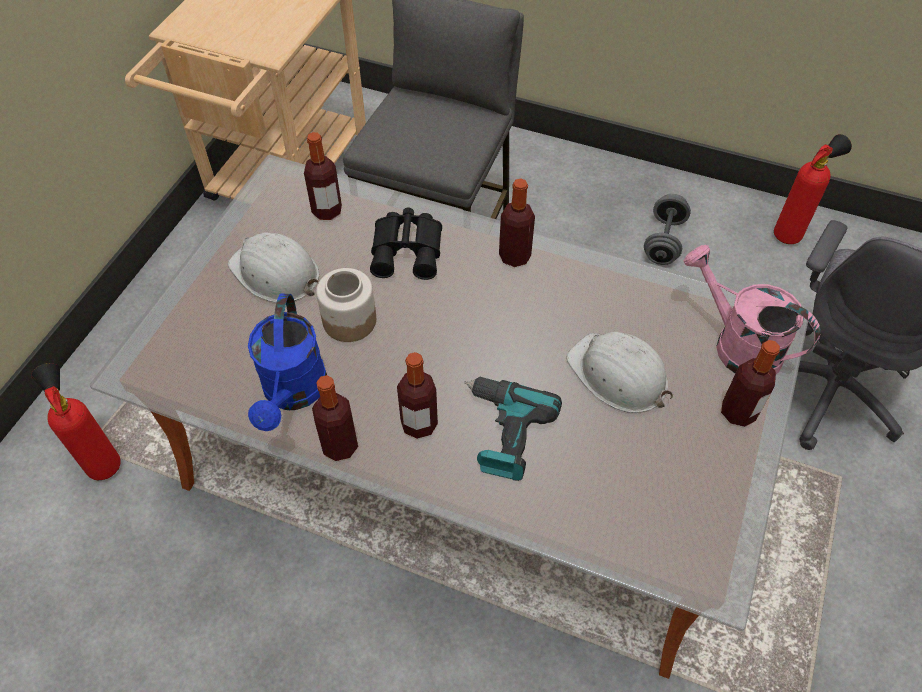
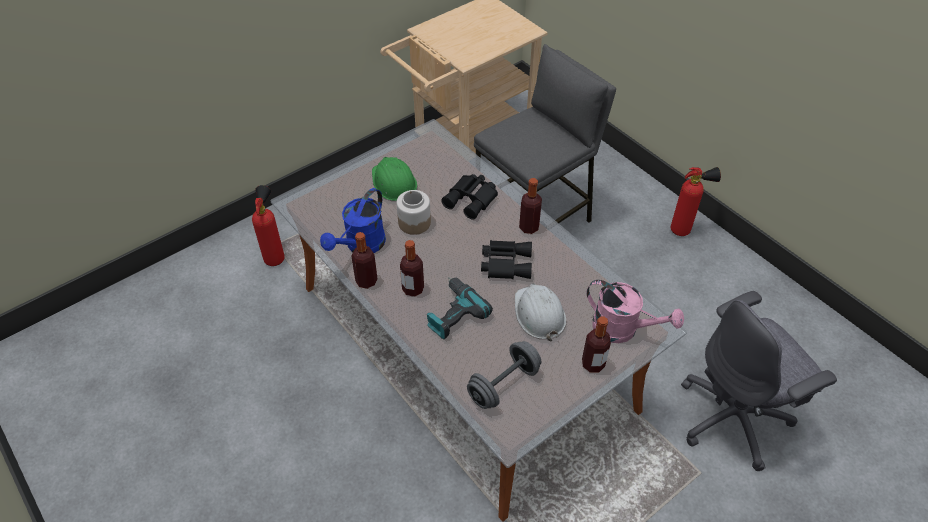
camera: 30 degrees right, 5 degrees down
white hard hat [228,232,319,303] -> green hard hat [372,157,417,201]
bottle [304,132,342,220] -> none
grey dumbbell [644,194,691,265] -> grey dumbbell moved to [467,341,541,409]
pink watering can [684,245,821,374] -> pink watering can turned 135 degrees clockwise [587,280,684,343]
fire extinguisher [774,134,852,244] -> fire extinguisher moved to [671,167,721,236]
none -> black binoculars [481,240,532,279]

